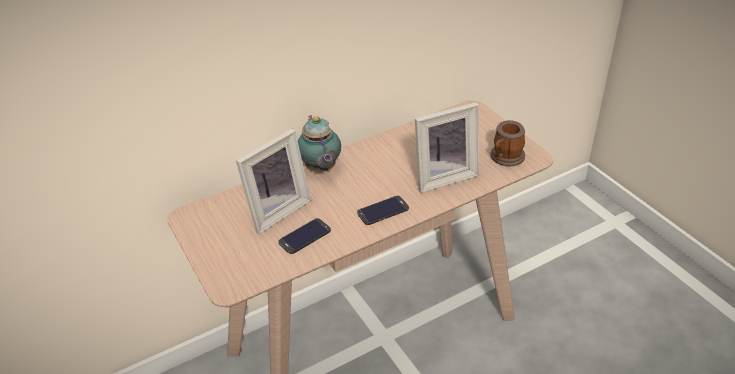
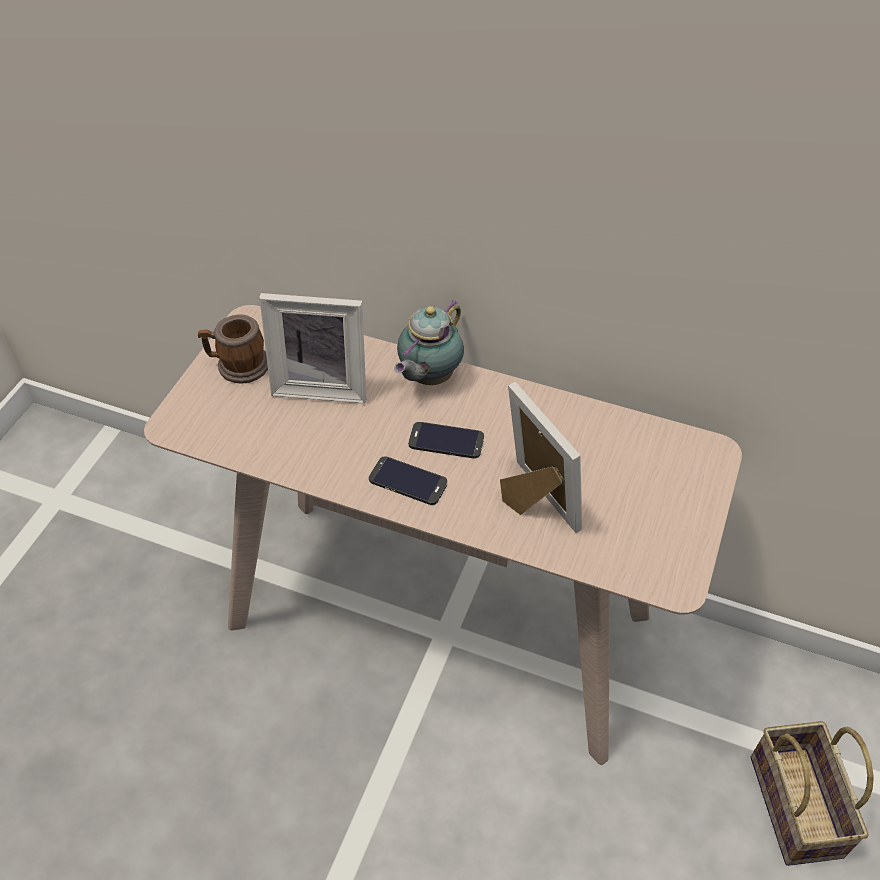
camera: 50 degrees right, 10 degrees up
phone [278,218,331,254] -> phone moved to [408,422,484,458]
picture frame [415,102,479,193] -> picture frame turned 150 degrees counterclockwise [500,382,582,533]
mug [490,120,525,166] -> mug moved to [198,314,268,384]
none -> basket [751,721,874,866]

